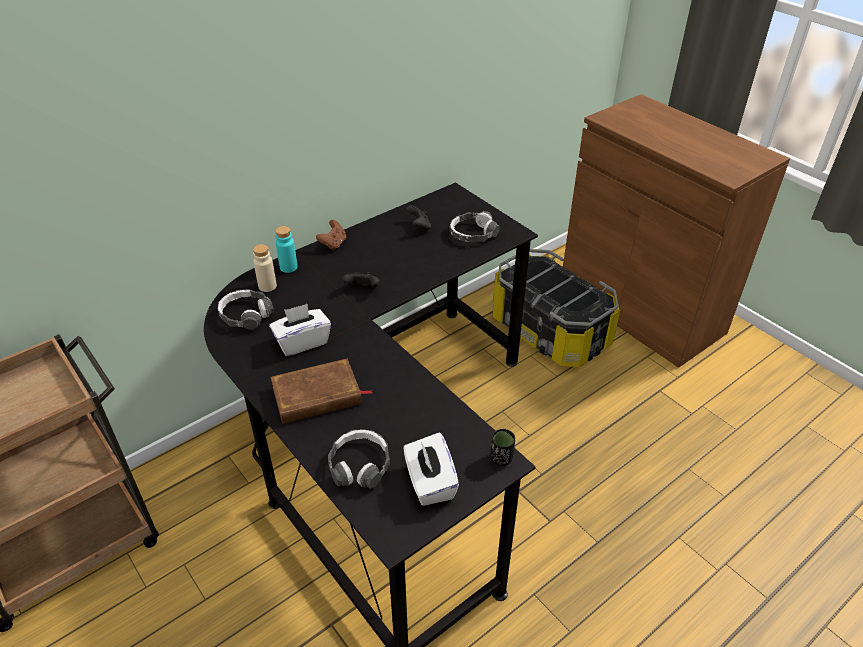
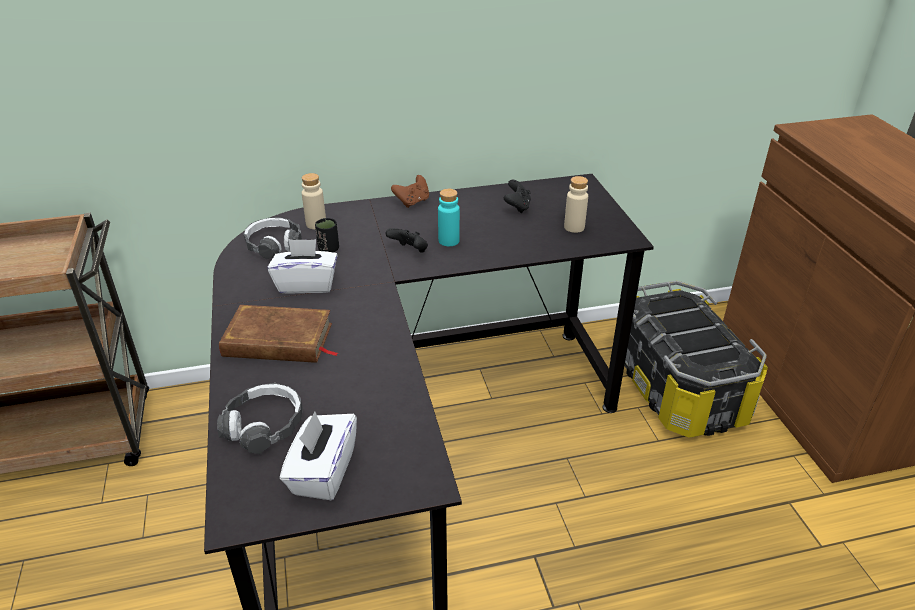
camera: 25 degrees right, 5 degrees down
turquoise bottle [275,226,298,273] -> turquoise bottle moved to [438,189,460,246]
headphones [450,211,500,242] -> beige bottle [564,176,588,233]
black cup [490,429,515,466] -> black cup moved to [315,218,339,252]

